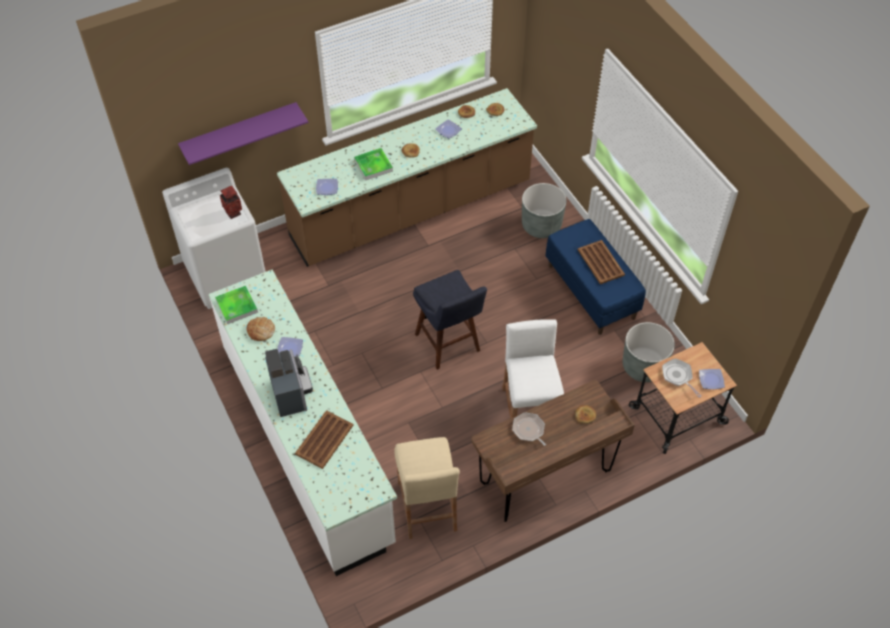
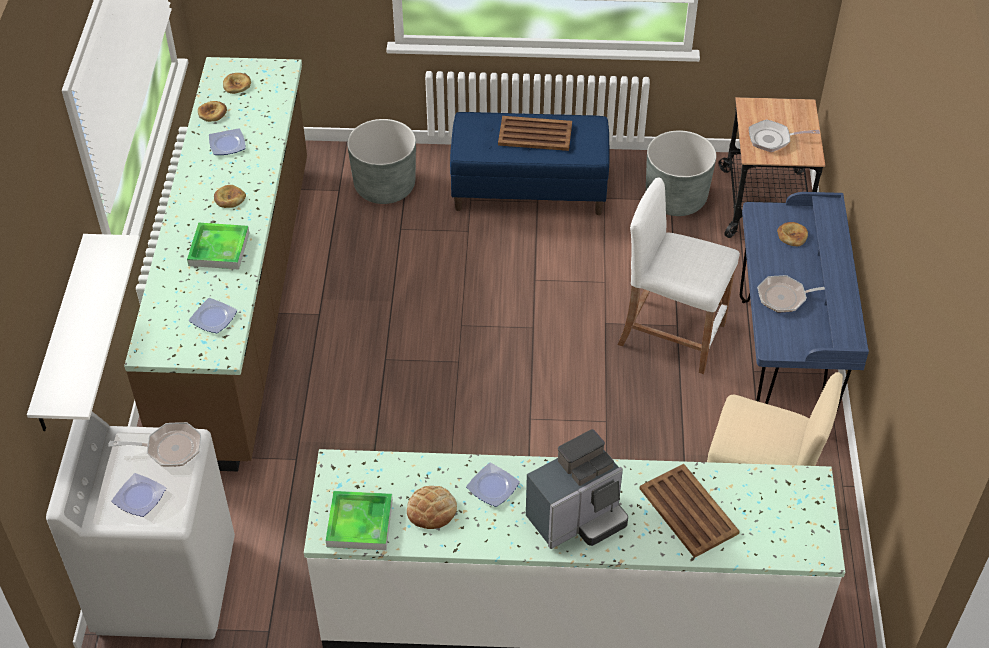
camera: 60 degrees left, 5 degrees down
purple shelf [178,102,308,165] -> white shelf [27,234,140,431]
vase [220,186,242,219] -> frying pan [109,422,201,467]
coffee machine [265,349,313,417] -> coffee machine turned 135 degrees clockwise [526,429,628,549]
blue stool [413,270,487,370] -> none
brown desk [472,380,635,522] -> blue desk [740,192,869,410]
plate [699,369,725,389] -> plate moved to [111,473,166,517]

